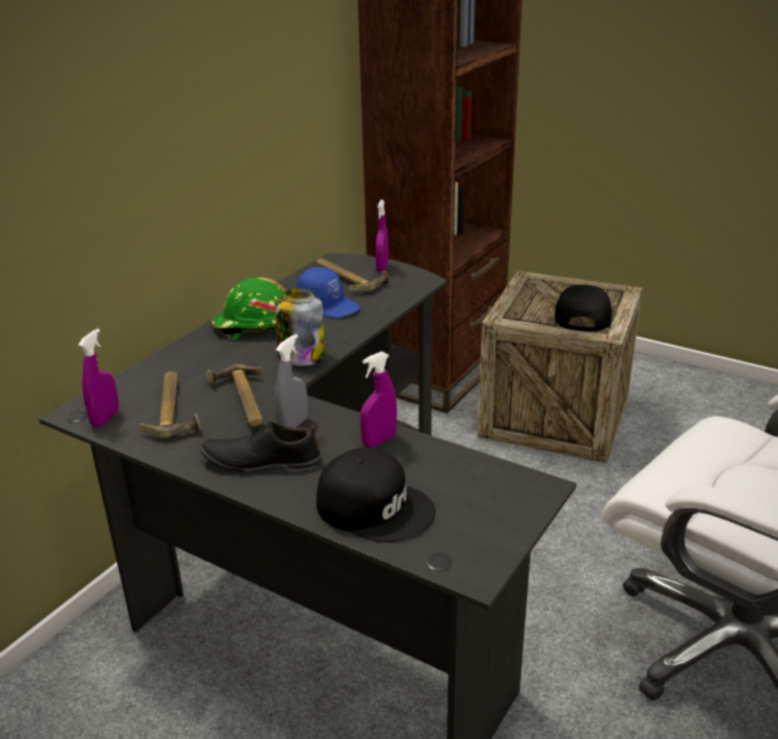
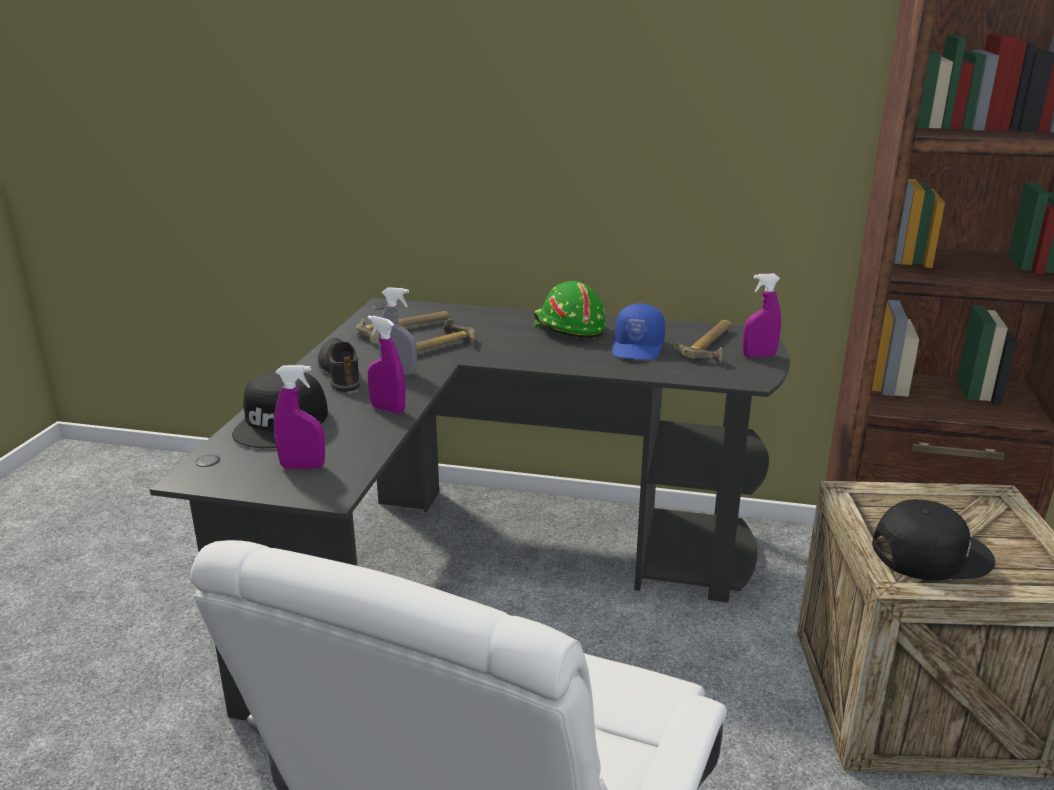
camera: 70 degrees right, 5 degrees down
purple spray bottle [78,329,119,427] -> purple spray bottle moved to [274,365,325,469]
jar [276,288,324,366] -> none

